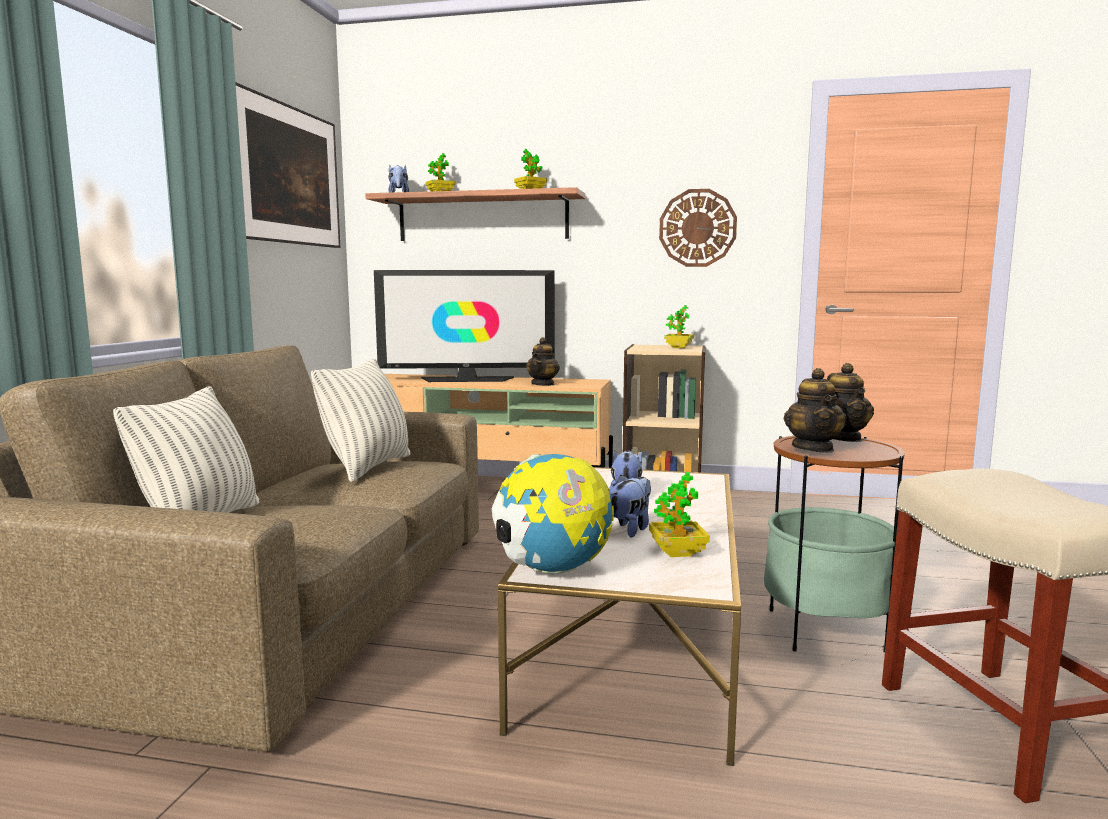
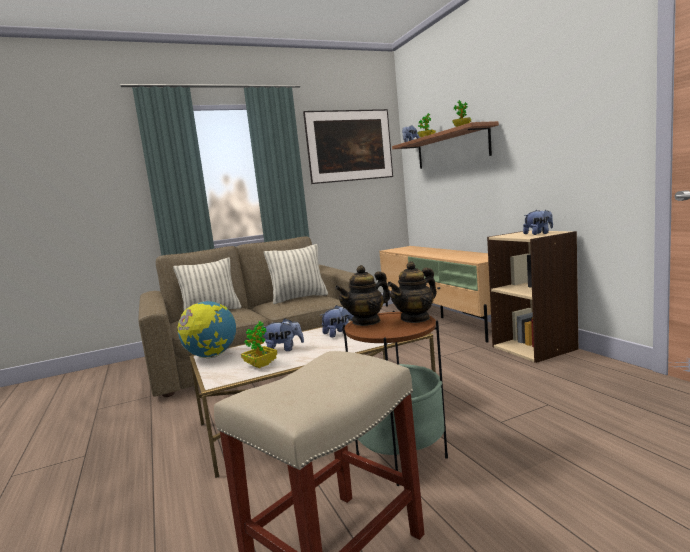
camera: 55 degrees right, 0 degrees up
television [374,270,555,382] -> none
teapot [526,337,560,386] -> none
wall clock [659,189,737,267] -> none
potted plant [664,305,694,348] -> plush toy [523,210,553,235]

